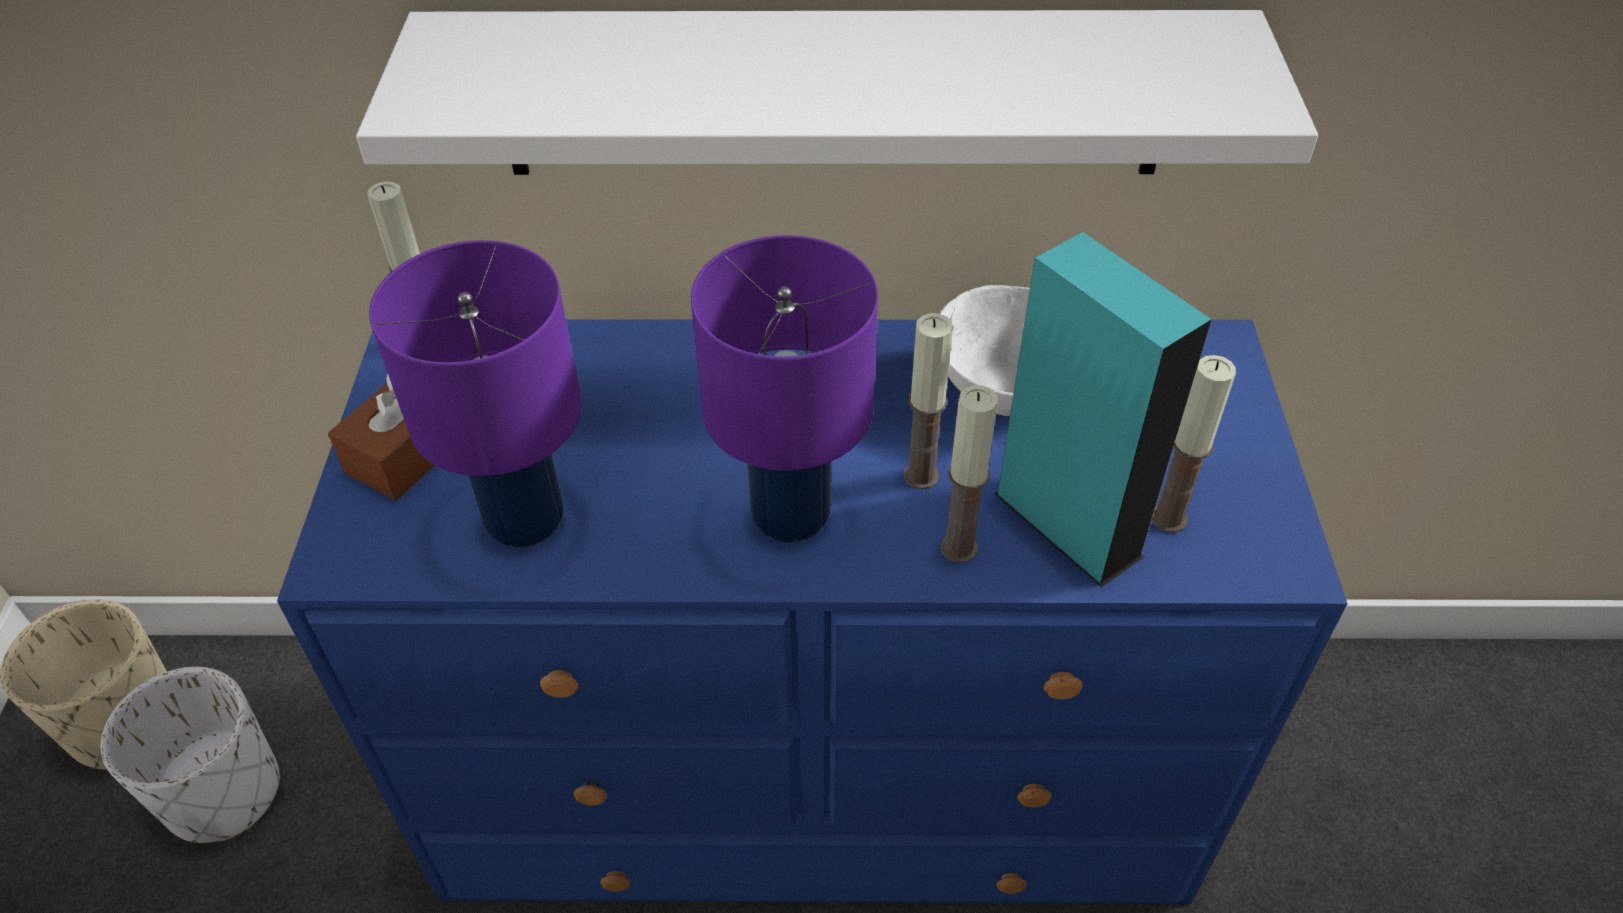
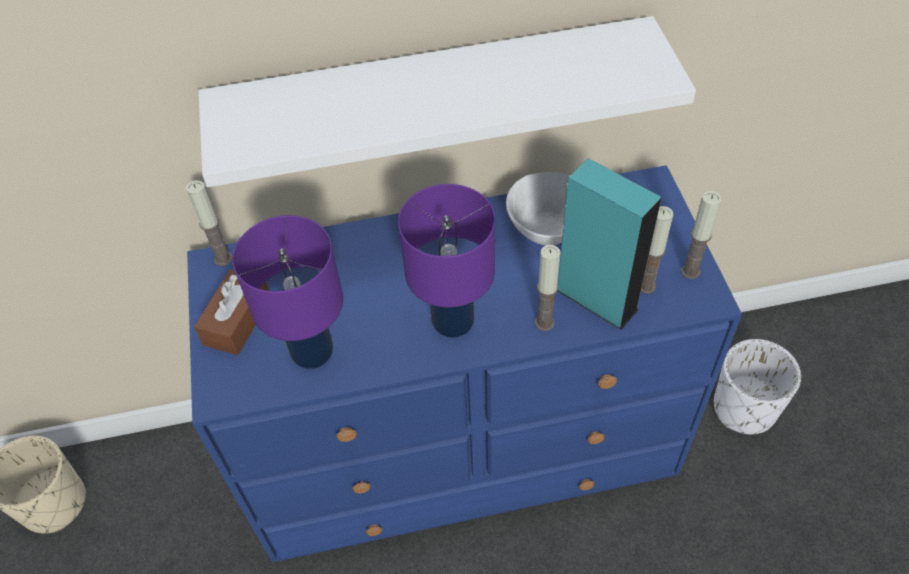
camera: 10 degrees left, 5 degrees up
white planter [101,667,280,843] -> white planter moved to [714,339,801,435]
candle [904,313,953,490] -> candle moved to [681,191,722,279]

